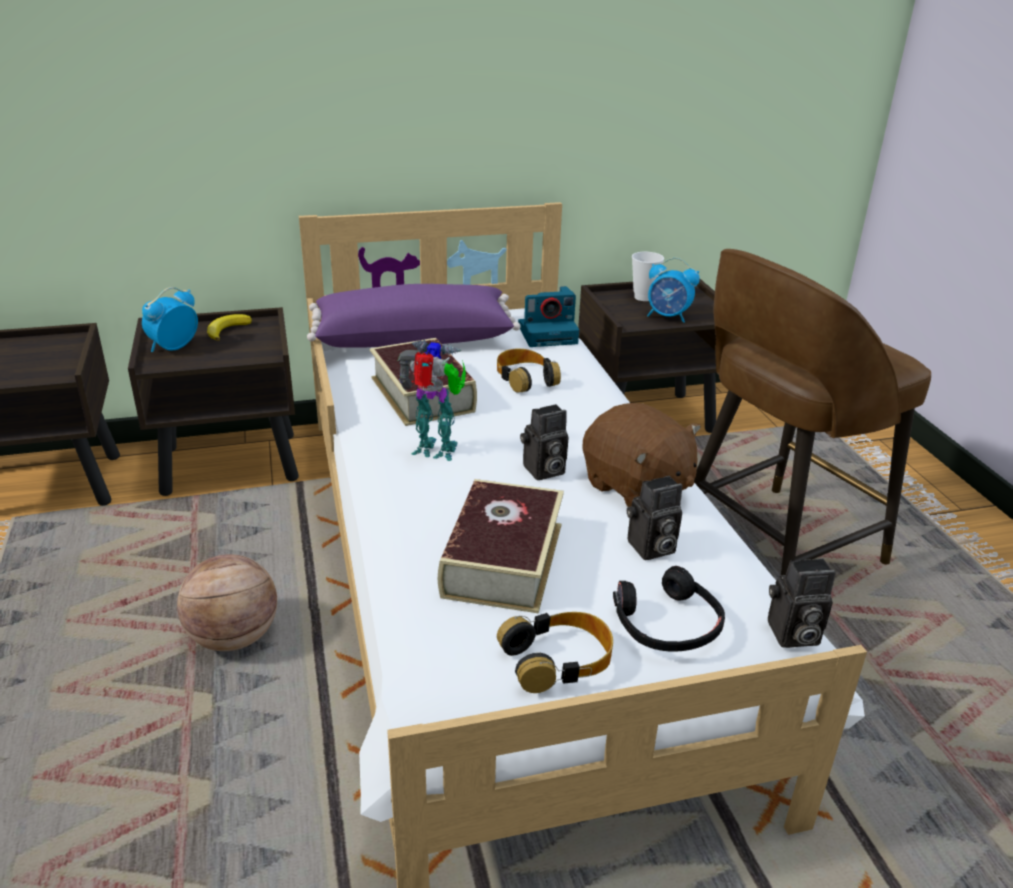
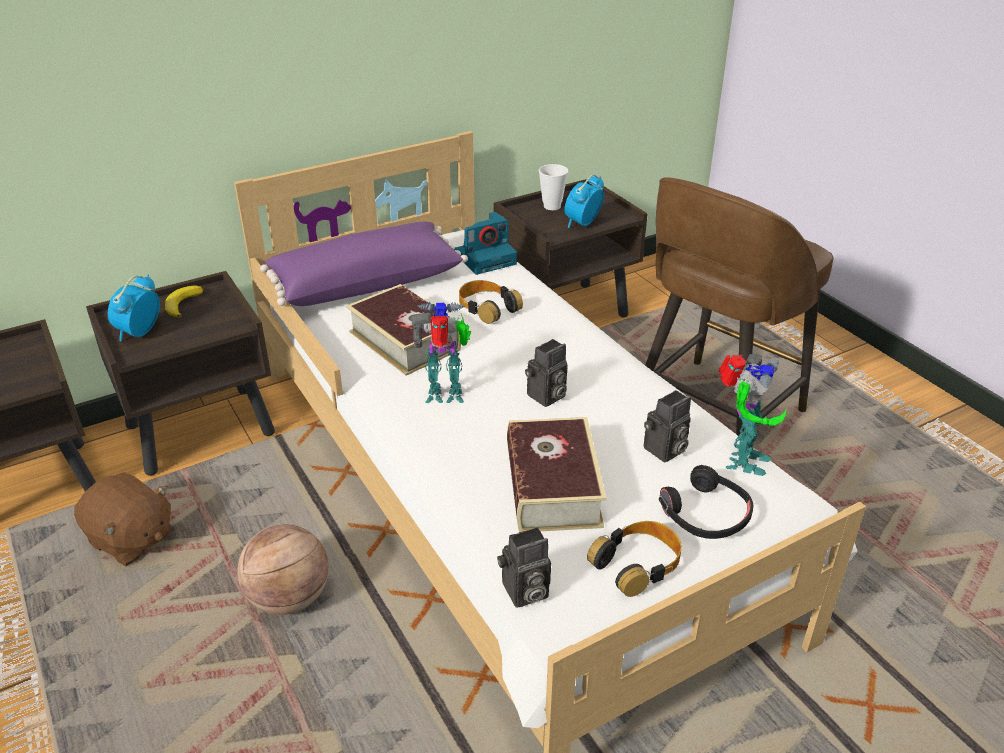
camera: 15 degrees left, 5 degrees up
brown plush toy [582,403,701,507] -> brown plush toy moved to [74,472,173,566]
alarm clock [647,257,700,323] -> alarm clock turned 120 degrees clockwise [564,174,604,228]
camera [768,558,836,648] -> camera moved to [497,527,551,608]
none -> toy robot [718,353,787,476]

